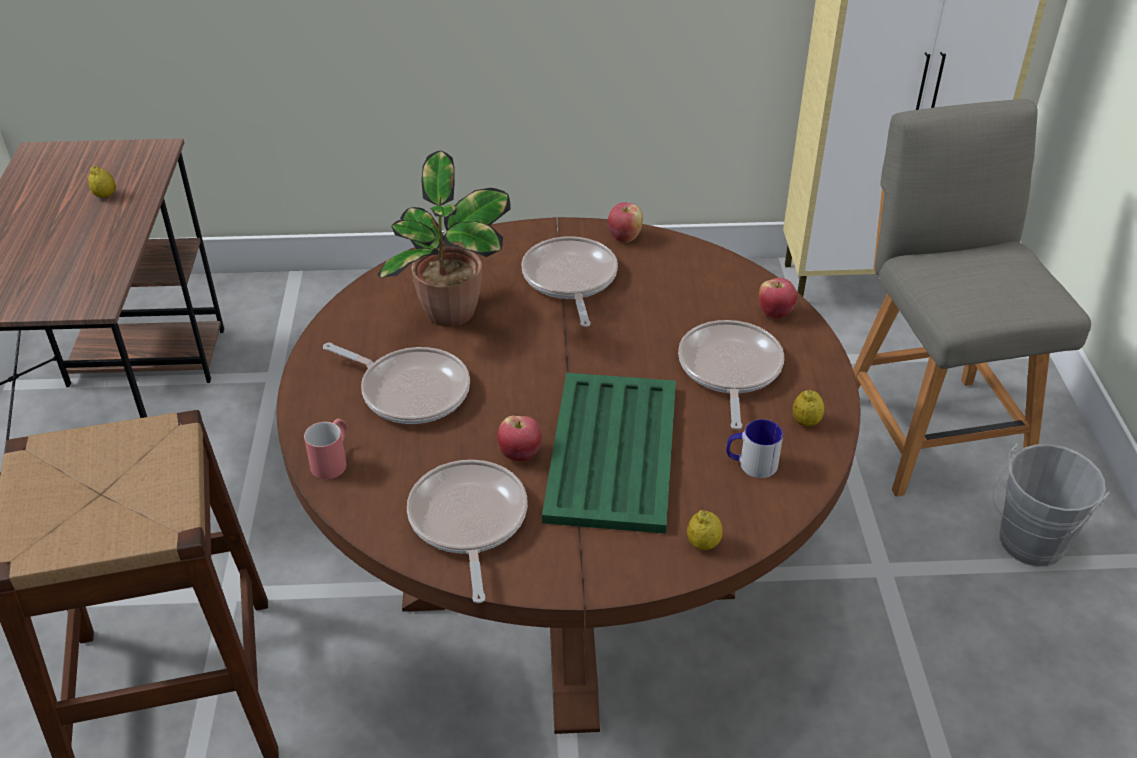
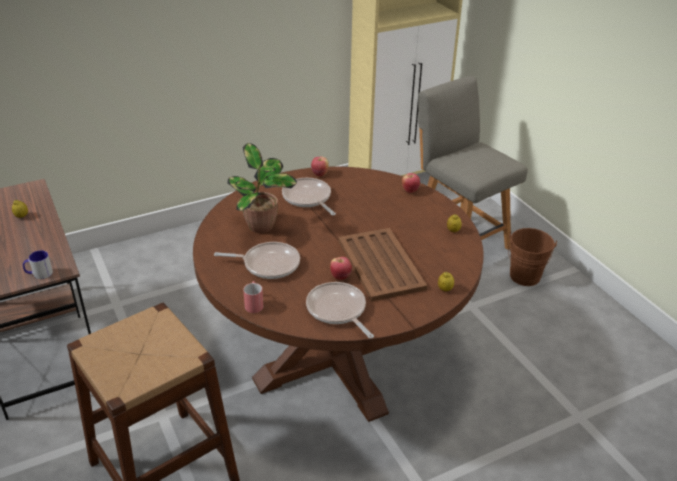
camera: 25 degrees left, 5 degrees down
green tray [542,373,676,534] -> brown tray [338,228,427,301]
frying pan [678,320,784,430] -> none
mug [726,419,783,478] -> mug moved to [23,250,53,279]
grey bucket [993,443,1110,567] -> brown bucket [508,228,557,286]

